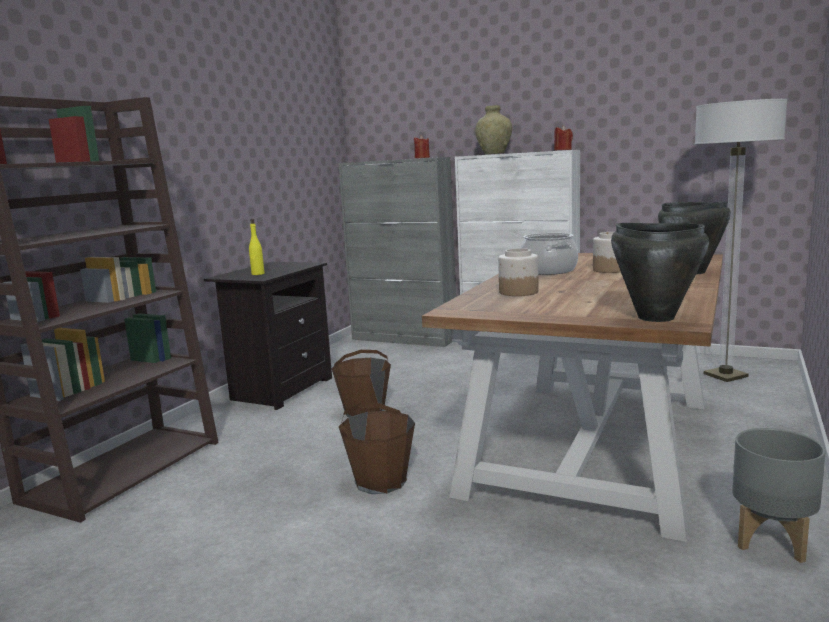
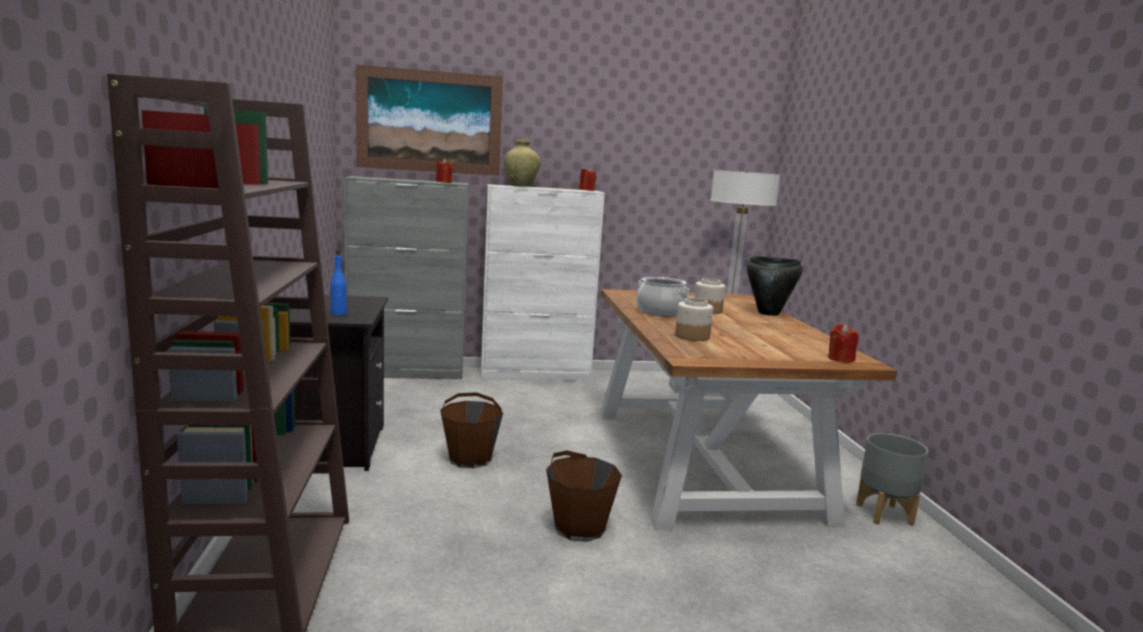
camera: 35 degrees left, 0 degrees up
yellow bottle [249,219,265,275] -> blue bottle [330,249,347,316]
black cooking pot [611,223,709,322] -> red candle [828,324,859,363]
none -> picture [356,65,503,176]

